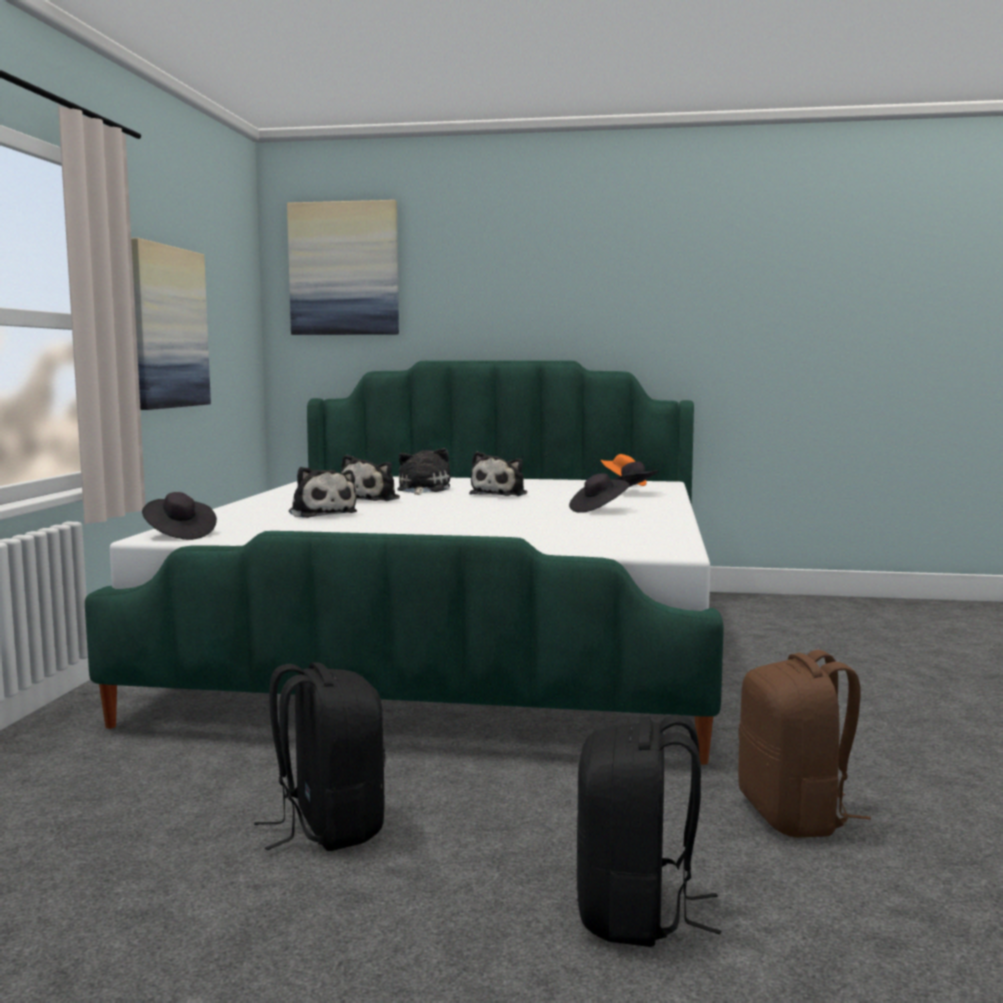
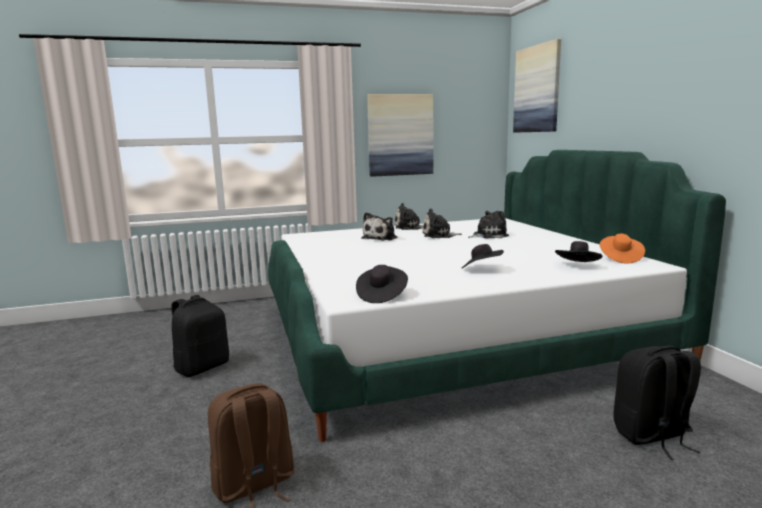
camera: 65 degrees right, 5 degrees up
black hat [142,492,217,540] -> black hat moved to [356,265,408,303]
plush toy [469,451,527,496] -> plush toy moved to [395,203,423,230]
black backpack [577,715,721,947] -> black backpack moved to [614,346,701,460]

